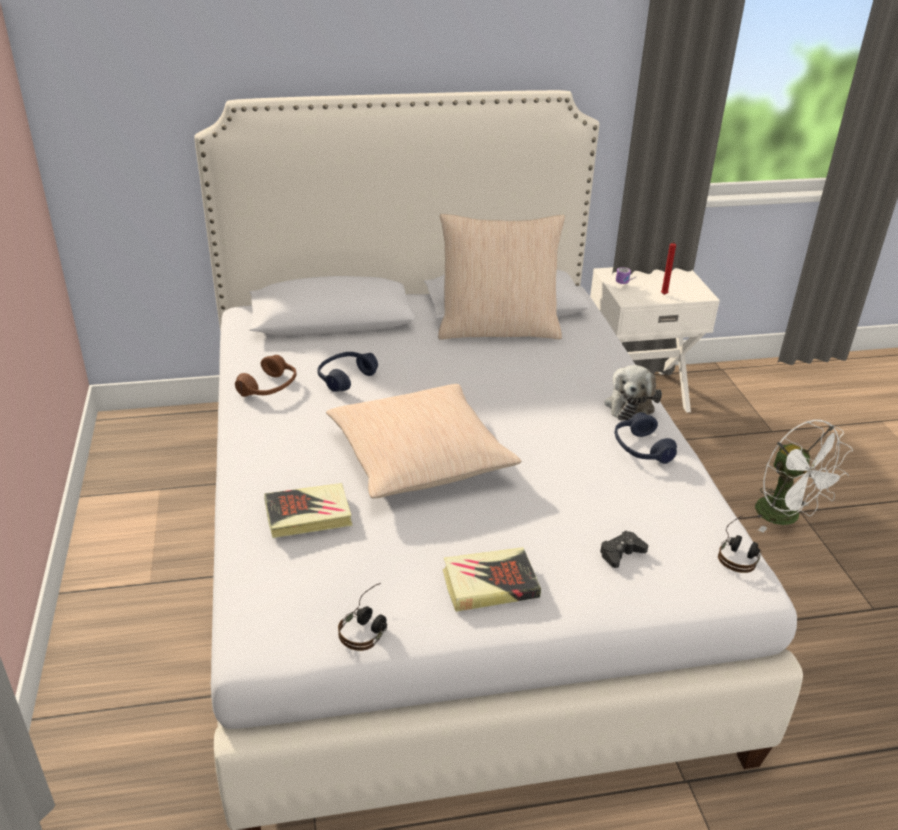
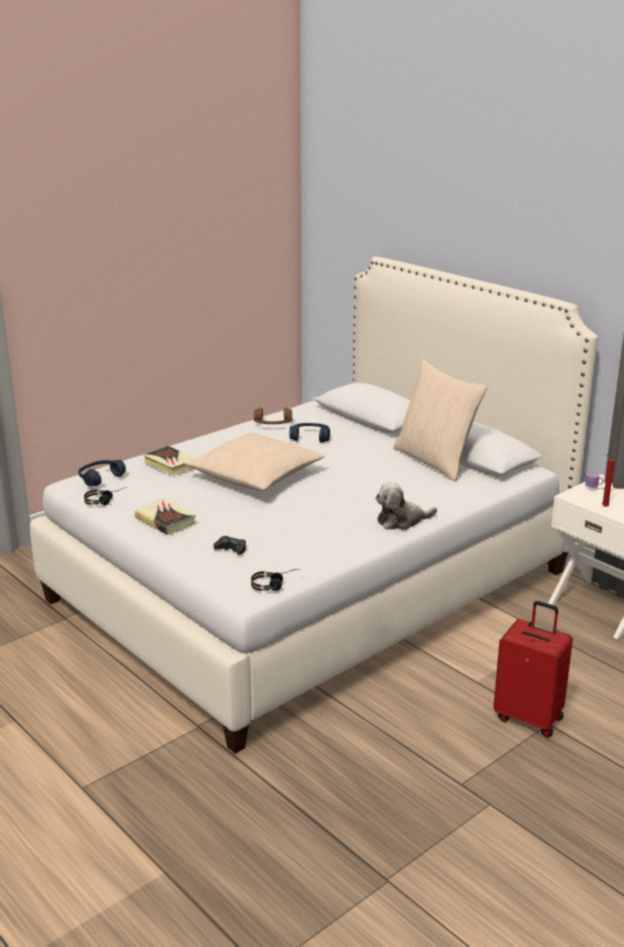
camera: 60 degrees right, 10 degrees down
blue headphones [615,412,677,464] -> blue headphones moved to [78,460,126,486]
white fan [755,420,853,532] -> red suitcase [493,601,573,738]

